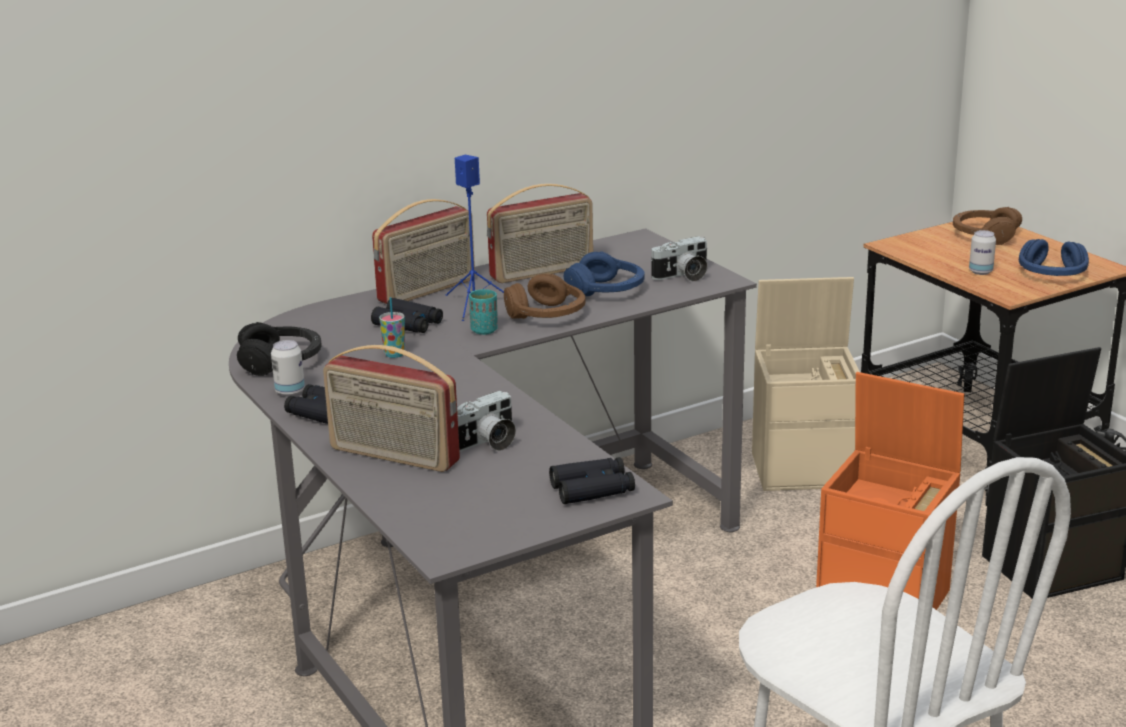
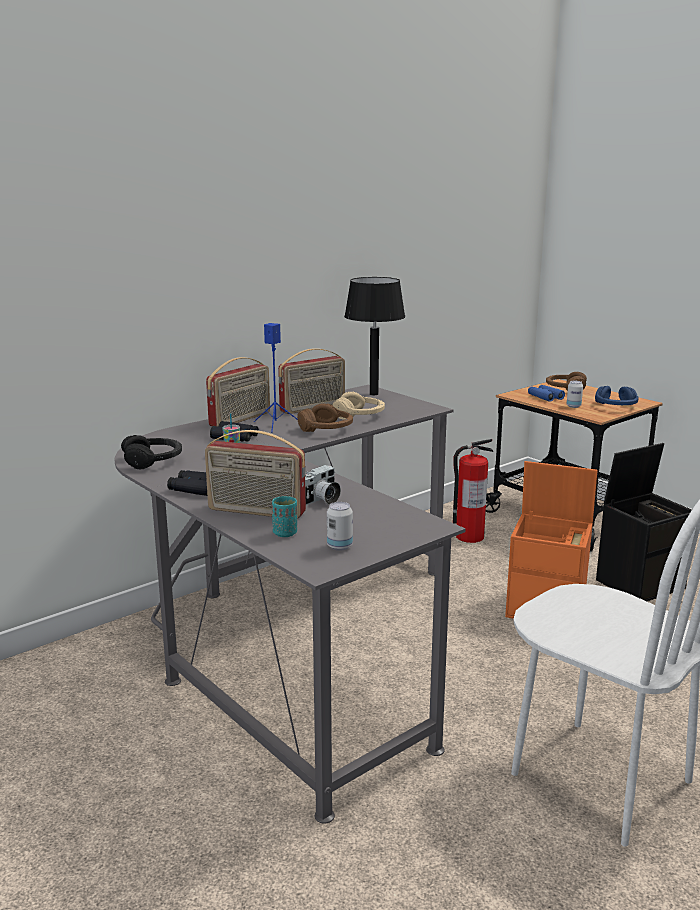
camera: 10 degrees left, 5 degrees down
can [271,340,305,397] -> can moved to [327,502,353,551]
turquoise cup [469,289,498,335] -> turquoise cup moved to [272,496,297,537]
black binoculars [549,457,635,504] -> none
blue headphones [564,251,645,296] -> beige headphones [332,392,385,419]
camera [650,236,708,281] -> none
beige storage box [752,277,860,491] -> fire extinguisher [453,439,493,543]
none -> black table lamp [344,277,405,395]
none -> blue binoculars [528,385,565,402]

